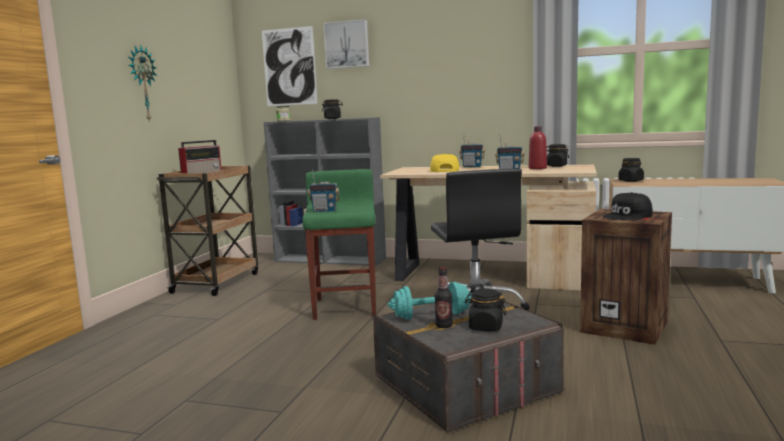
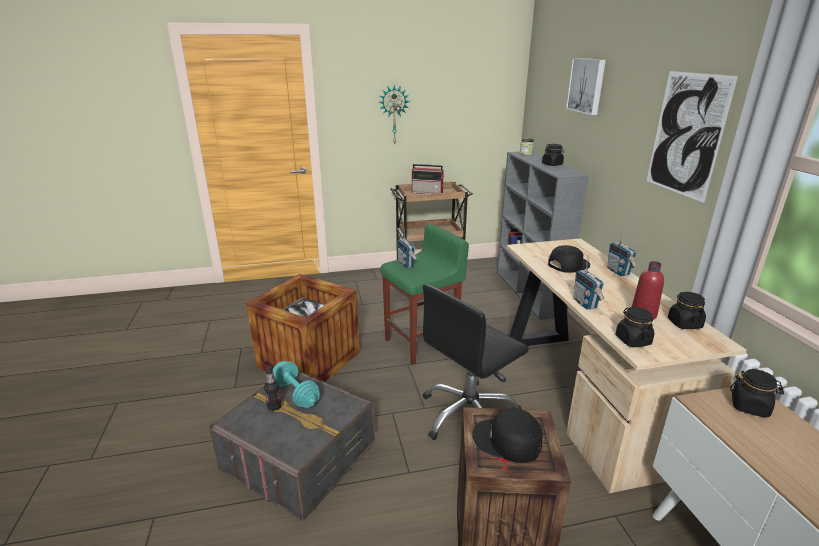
camera: 60 degrees right, 15 degrees up
picture [262,26,318,106] -> picture moved to [647,71,738,203]
yellow cap [430,154,459,172] -> black cap [548,245,590,273]
black jar [464,288,507,331] -> black jar moved to [615,307,654,347]
none -> crate [246,274,360,382]

